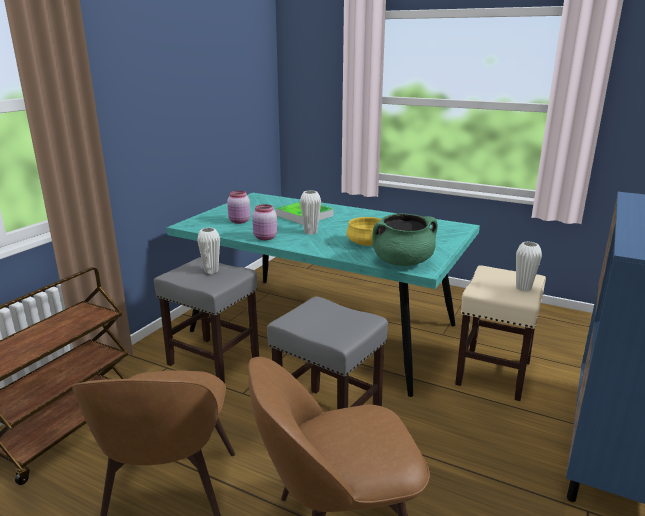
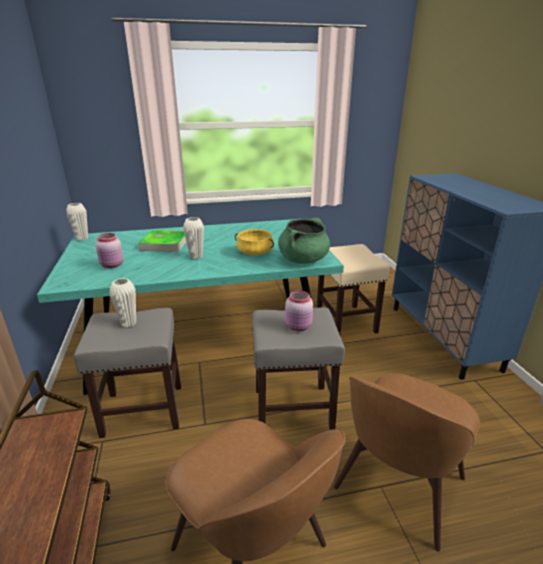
camera: 40 degrees left, 5 degrees up
pink jar [252,204,277,240] -> pink jar moved to [285,290,313,331]
white vase [516,241,542,291] -> white vase moved to [66,203,88,241]

